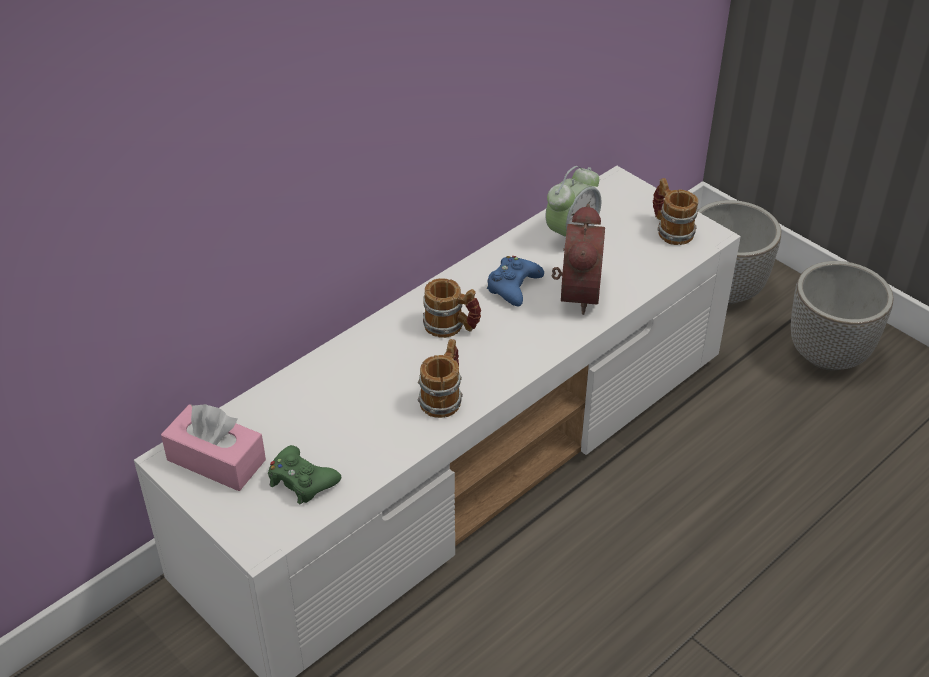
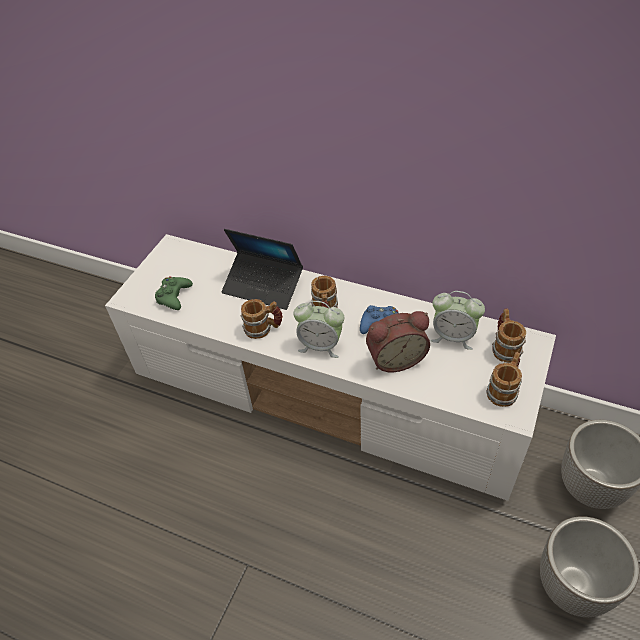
camera: 70 degrees right, 5 degrees up
pink tissue box [161,404,266,491] -> none
none -> laptop [222,229,303,310]
none -> alarm clock [294,301,344,358]
none -> mug [492,309,526,363]

